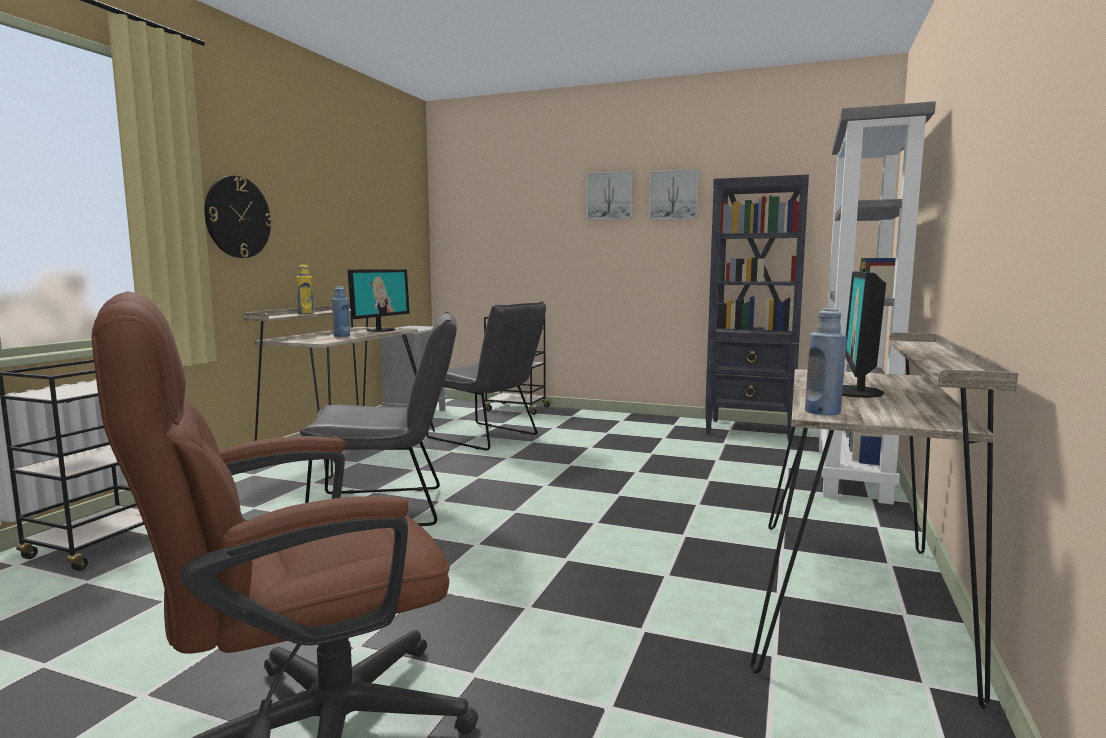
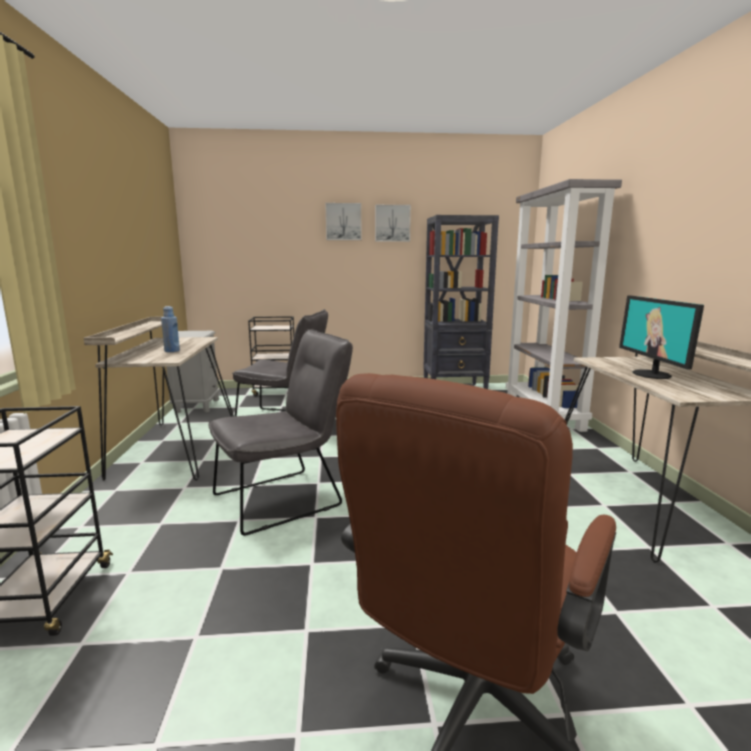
camera: 25 degrees left, 5 degrees up
wall clock [204,176,273,258] -> none
yellow bottle [296,264,314,314] -> none
monitor [348,269,410,332] -> none
blue bottle [805,308,846,415] -> none

